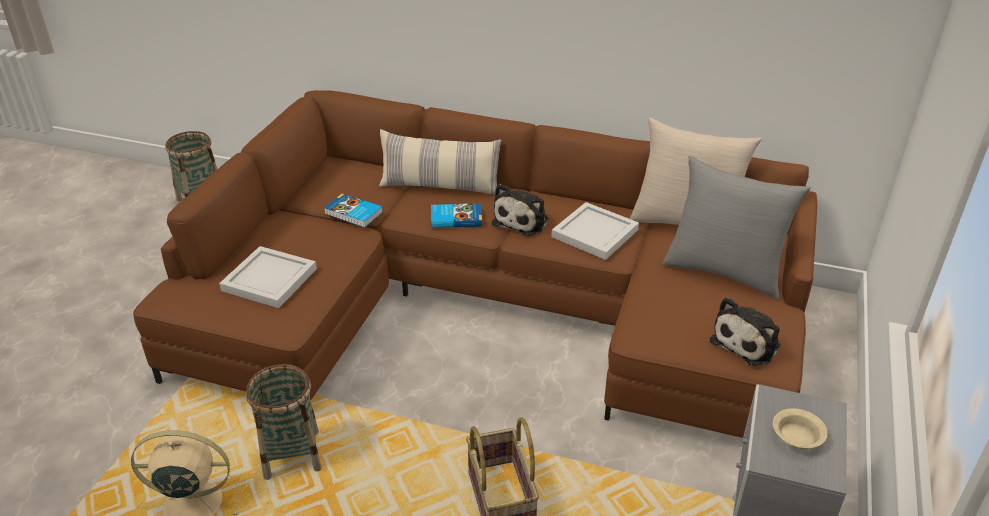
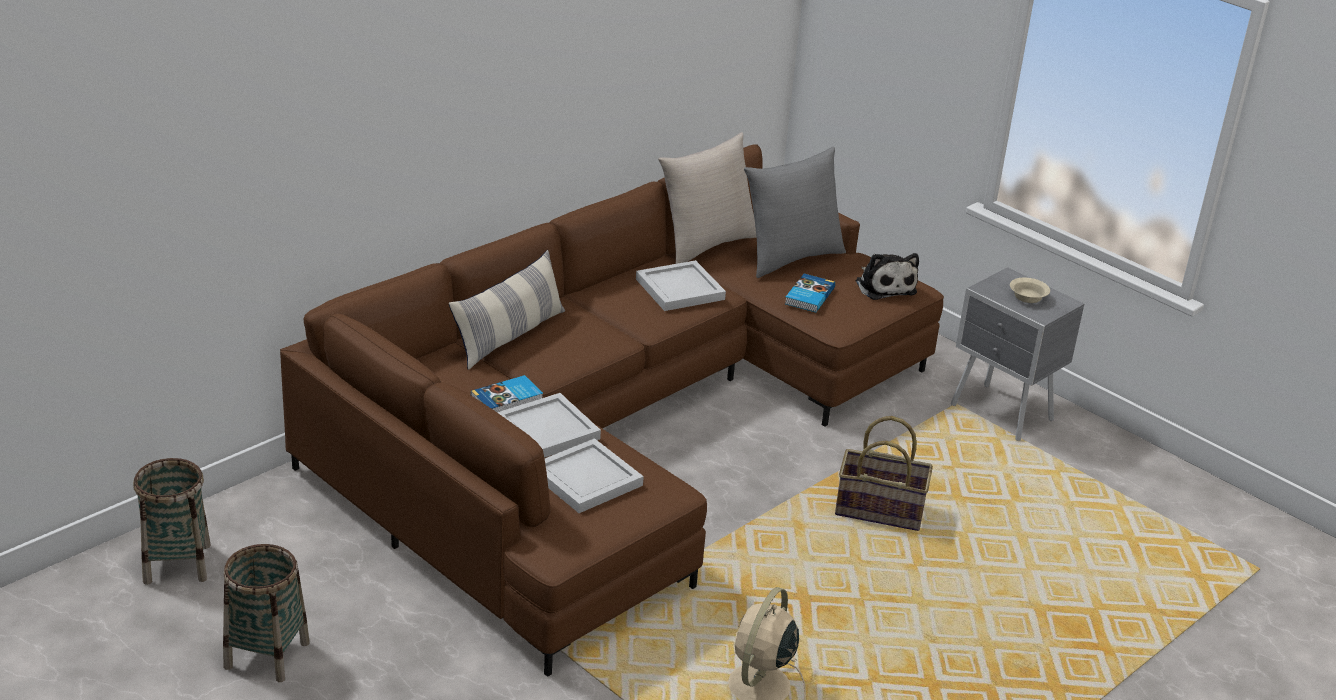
camera: 65 degrees left, 5 degrees down
basket [246,364,322,480] -> basket moved to [223,544,310,682]
book [431,203,482,228] -> book moved to [785,274,835,312]
plush toy [492,184,549,236] -> none
none -> white tray [497,393,601,458]

